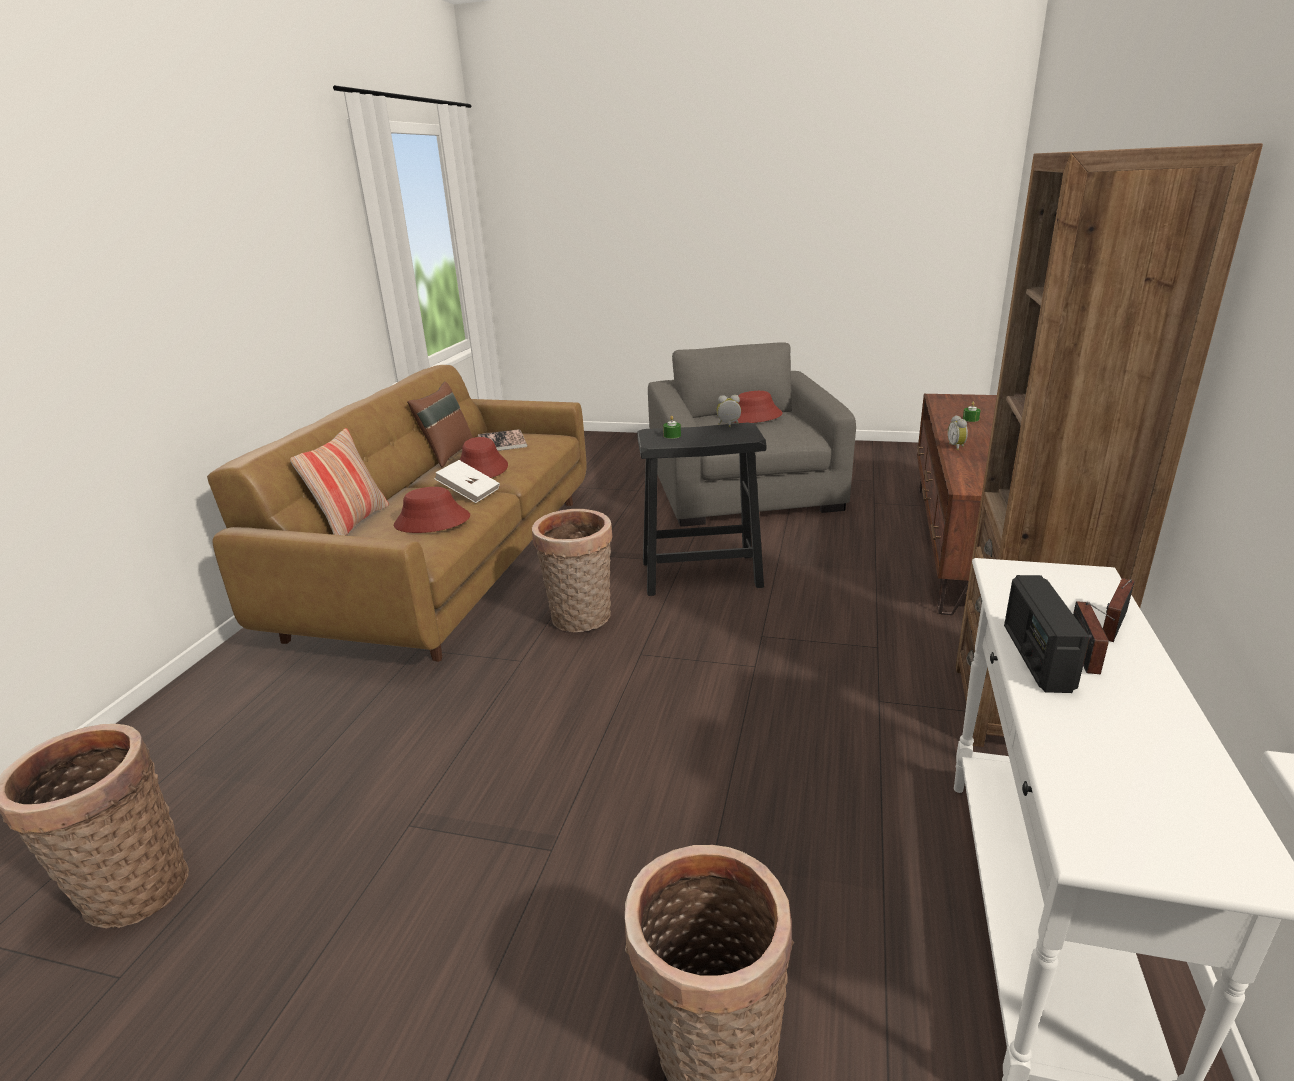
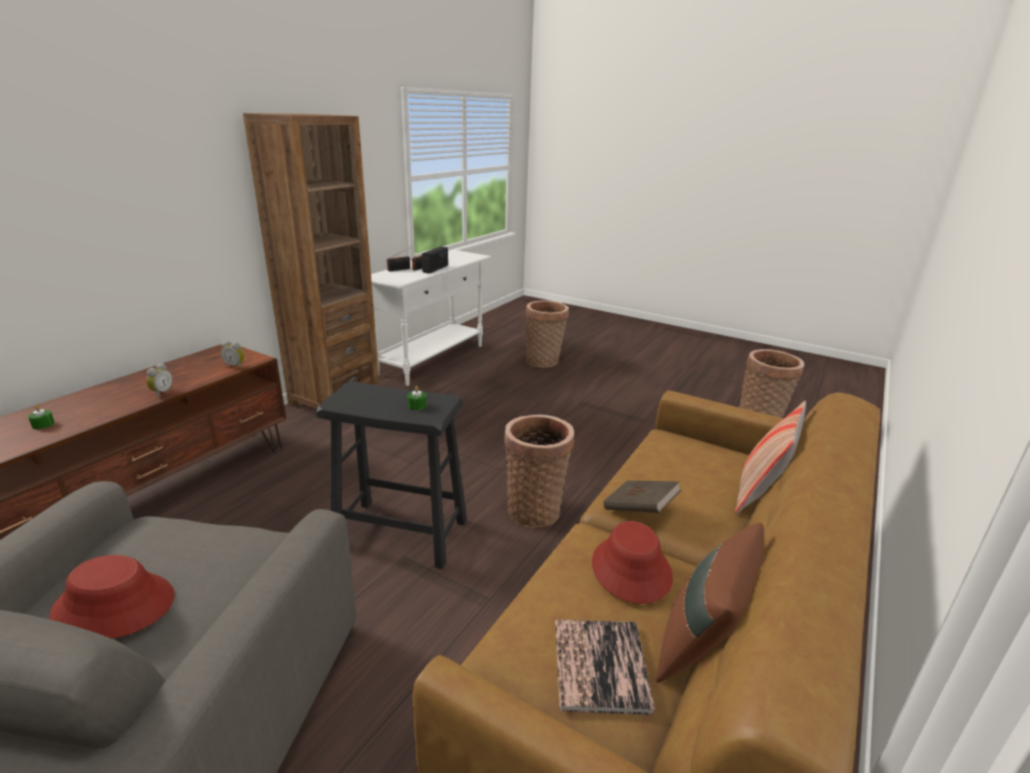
camera: 165 degrees left, 0 degrees up
red hat [394,487,470,533] -> none
white book [434,460,500,503] -> brown book [603,480,681,513]
alarm clock [716,395,741,427] -> alarm clock moved to [221,341,244,368]

